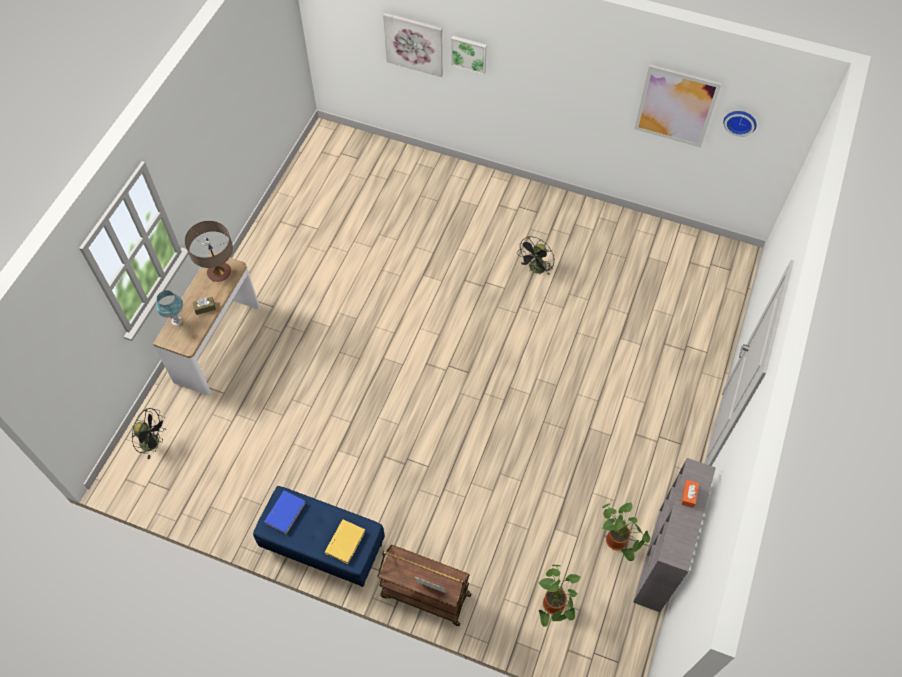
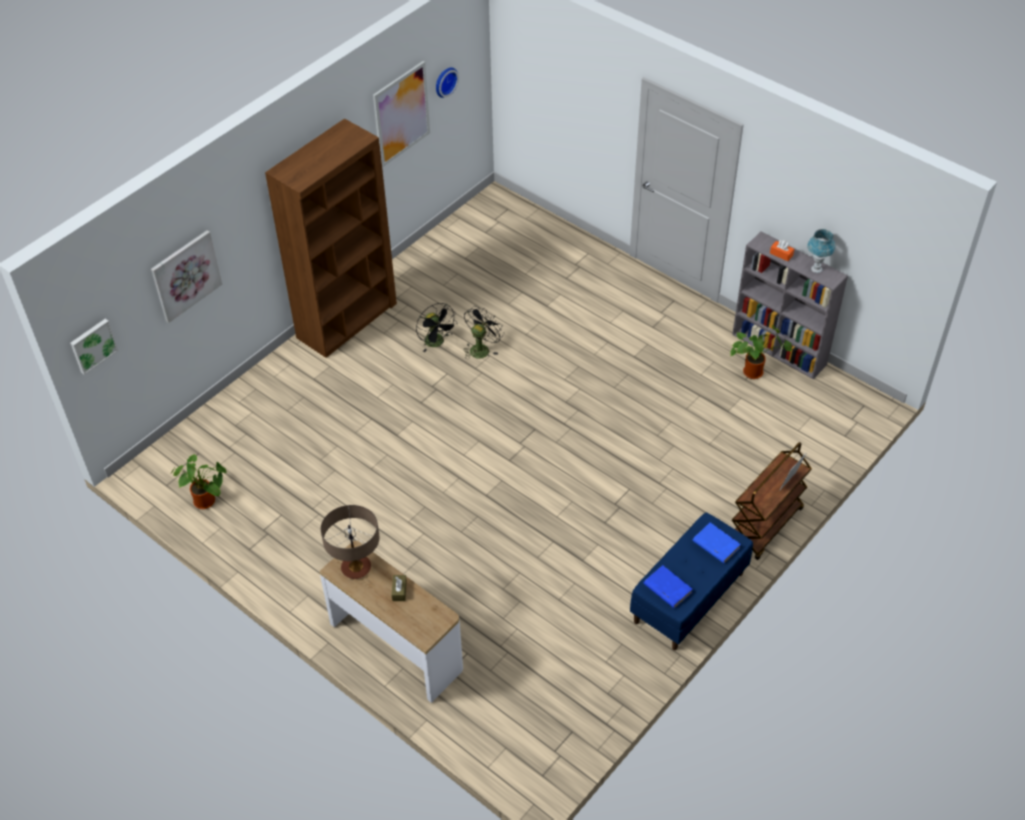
camera: 70 degrees left, 10 degrees down
black fan [131,408,166,459] -> black fan moved to [463,306,504,359]
blue table lamp [156,290,183,326] -> blue table lamp moved to [807,229,835,273]
yellow book [324,520,366,564] -> blue book [693,522,741,563]
picture [451,36,487,75] -> picture moved to [70,319,119,375]
potted plant [537,565,581,627] -> potted plant moved to [171,454,227,509]
none -> brown bookcase [265,118,397,358]

